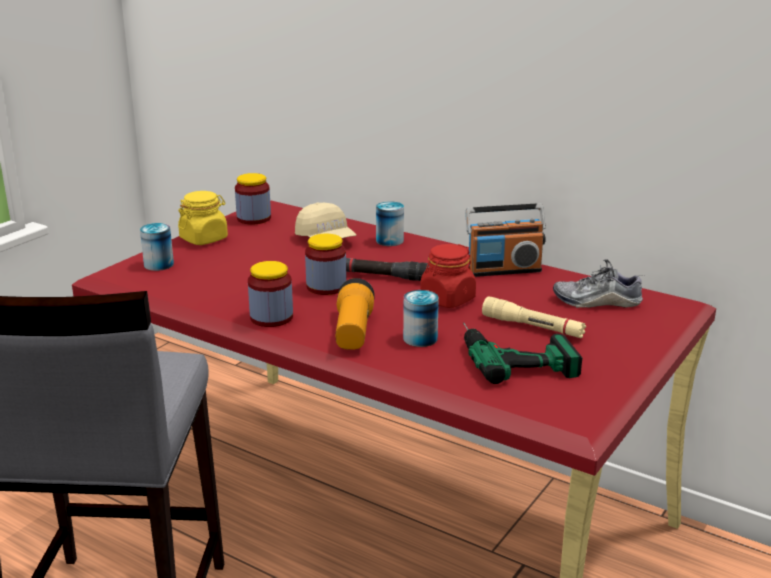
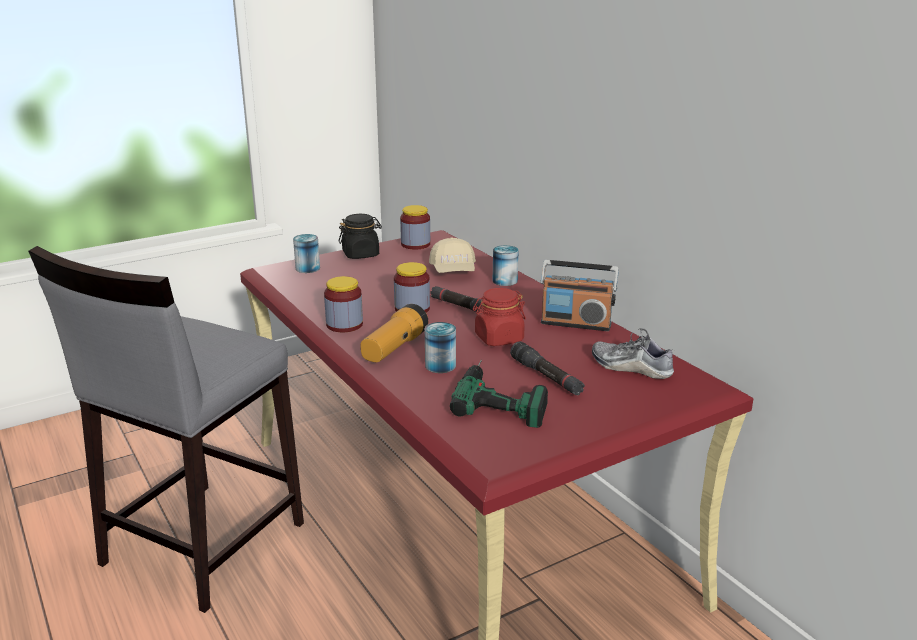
camera: 25 degrees right, 0 degrees up
yellow jar [178,191,228,245] -> black jar [339,214,382,259]
beige flashlight [482,297,586,338] -> black flashlight [510,342,585,395]

